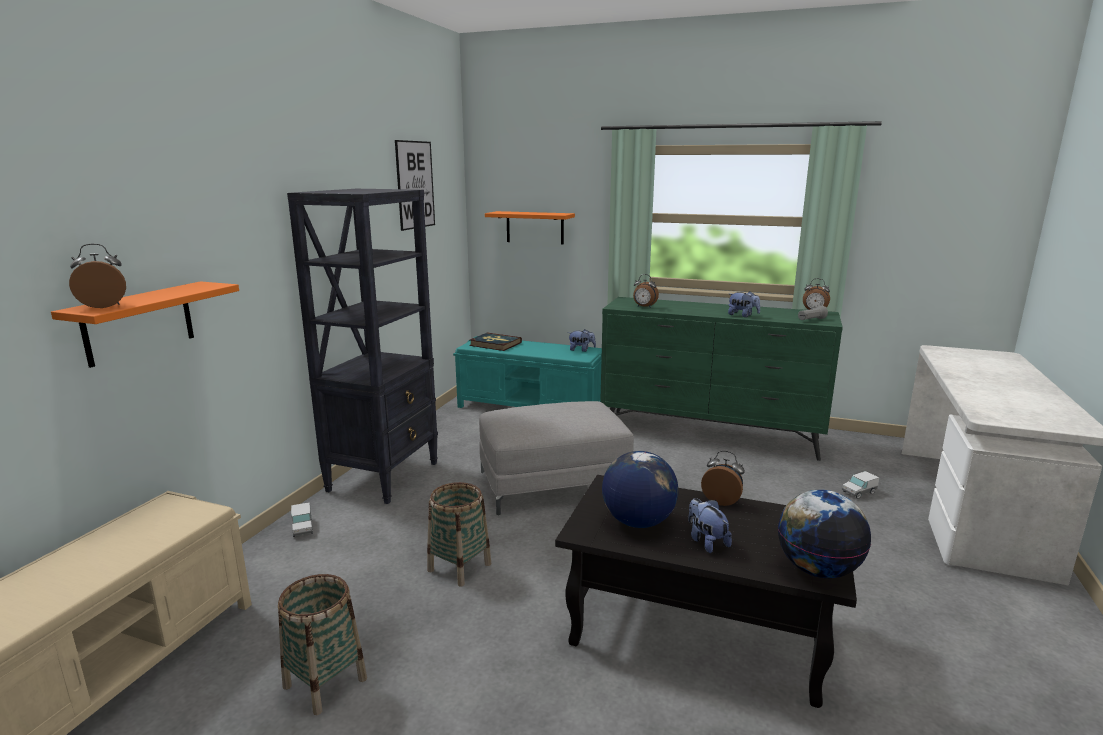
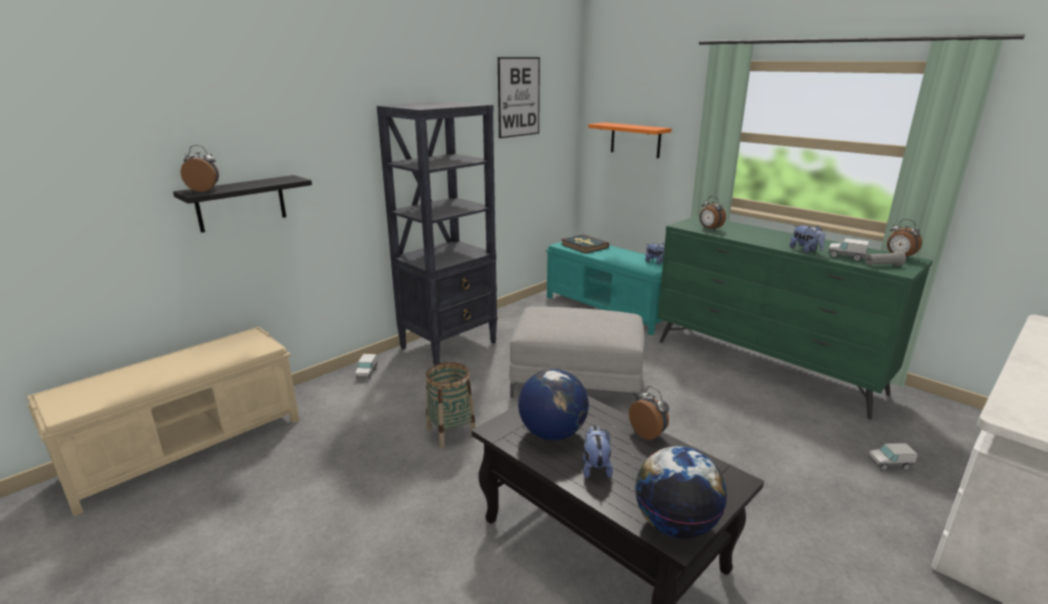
camera: 25 degrees right, 5 degrees up
orange shelf [51,281,239,368] -> black shelf [173,175,312,233]
basket [278,574,367,715] -> none
none -> toy truck [828,238,869,261]

